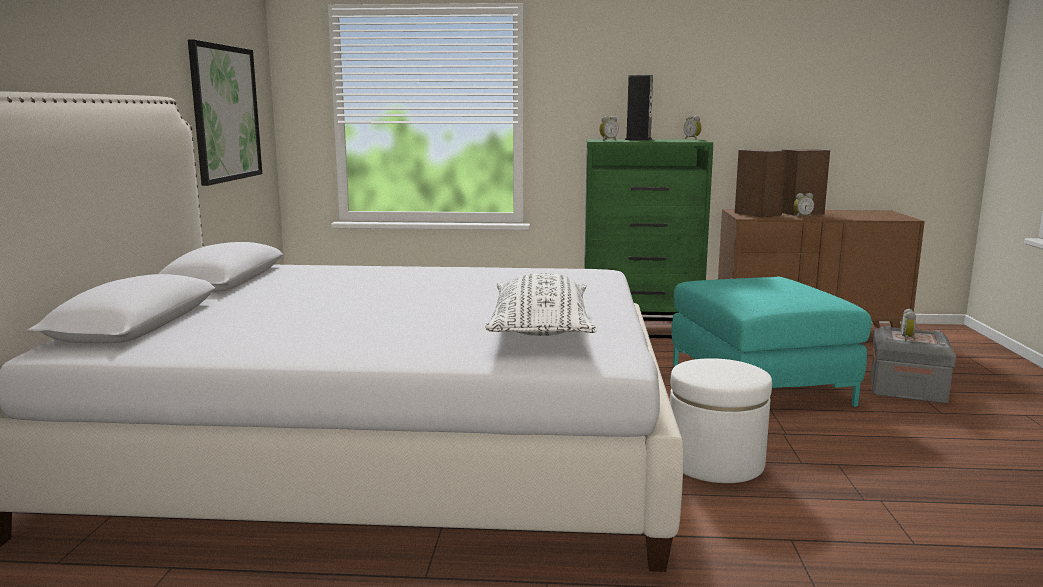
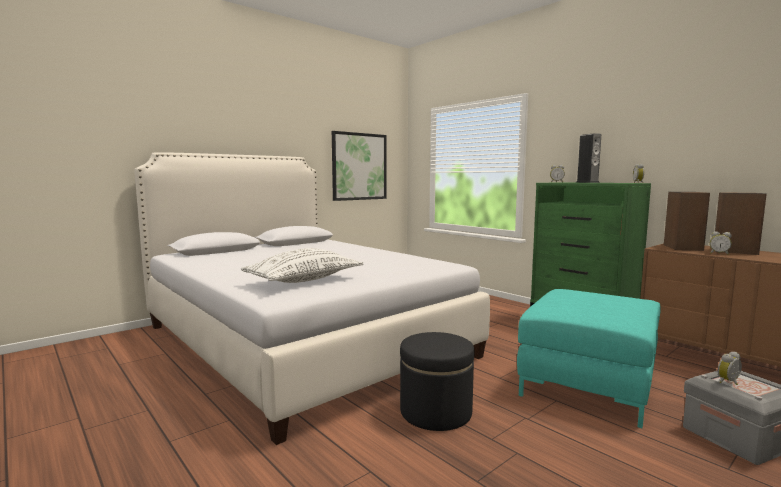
camera: 45 degrees right, 5 degrees down
white ottoman [670,358,772,483] -> black ottoman [400,332,475,431]

